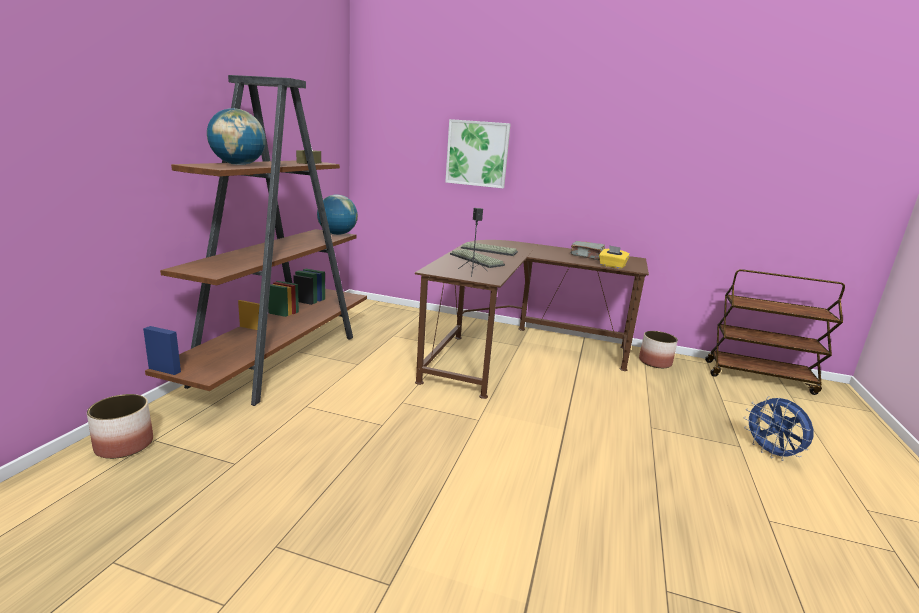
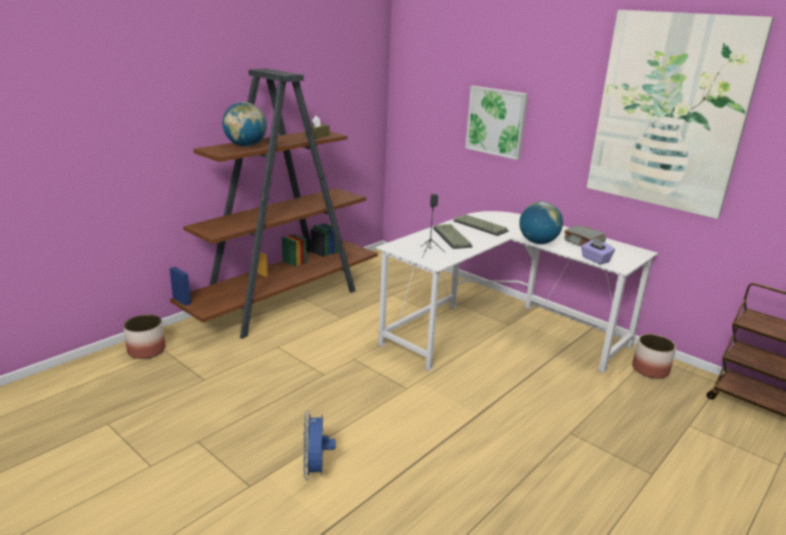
camera: 25 degrees right, 5 degrees up
globe [317,195,358,235] -> globe moved to [519,201,563,244]
brown desk [415,240,649,399] -> white desk [376,211,658,373]
yellow tissue box [599,245,630,269] -> purple tissue box [581,238,615,265]
blue fan [743,396,814,461] -> blue fan moved to [303,410,336,480]
none -> picture [587,10,774,219]

